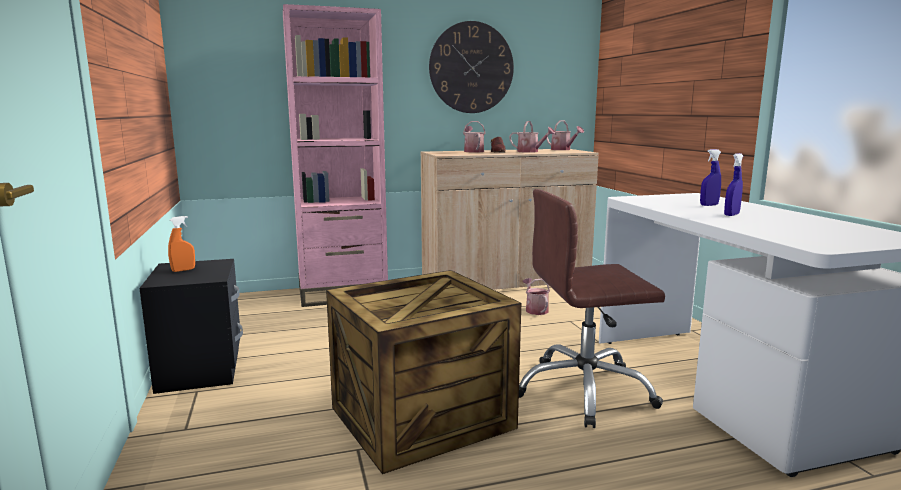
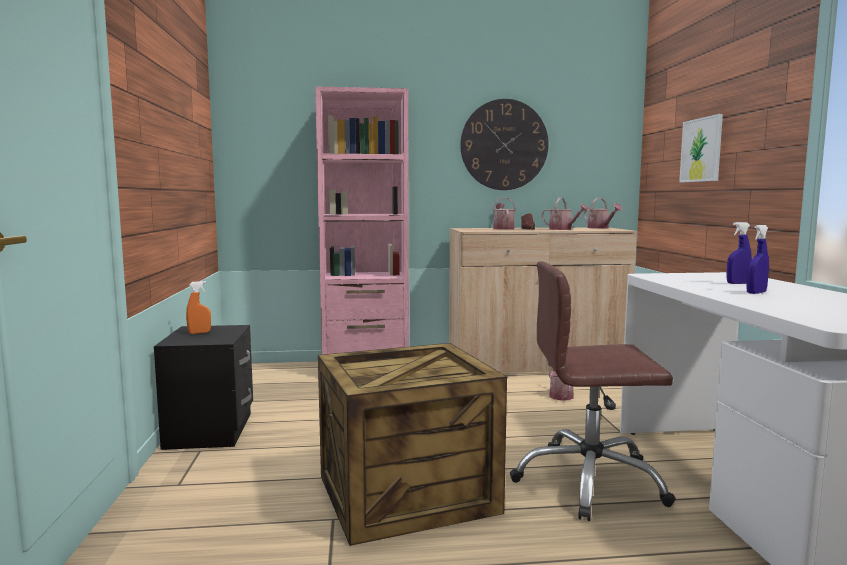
camera: 10 degrees right, 5 degrees down
none -> picture [679,114,723,182]

